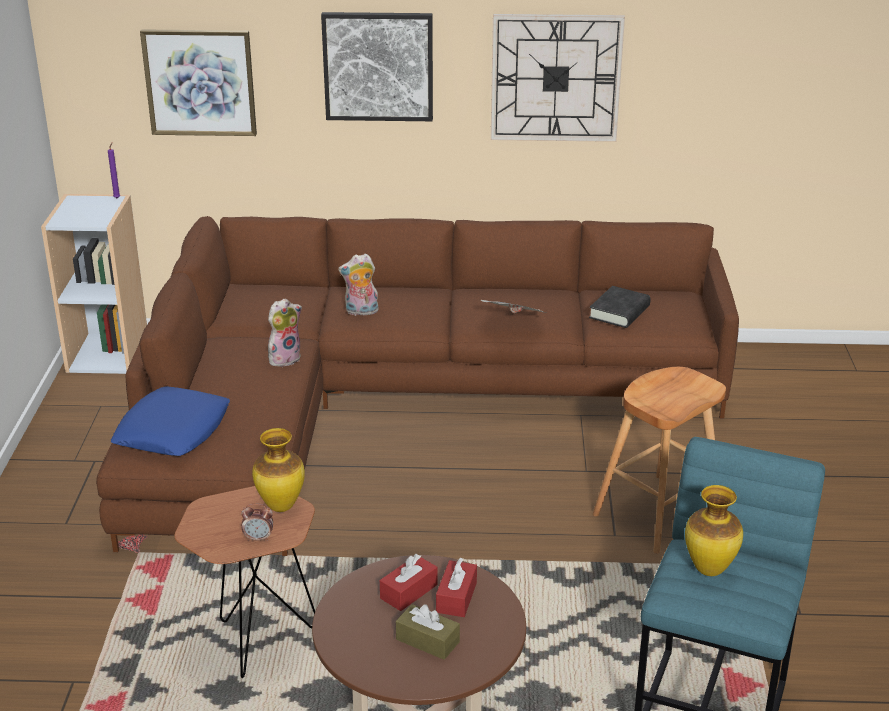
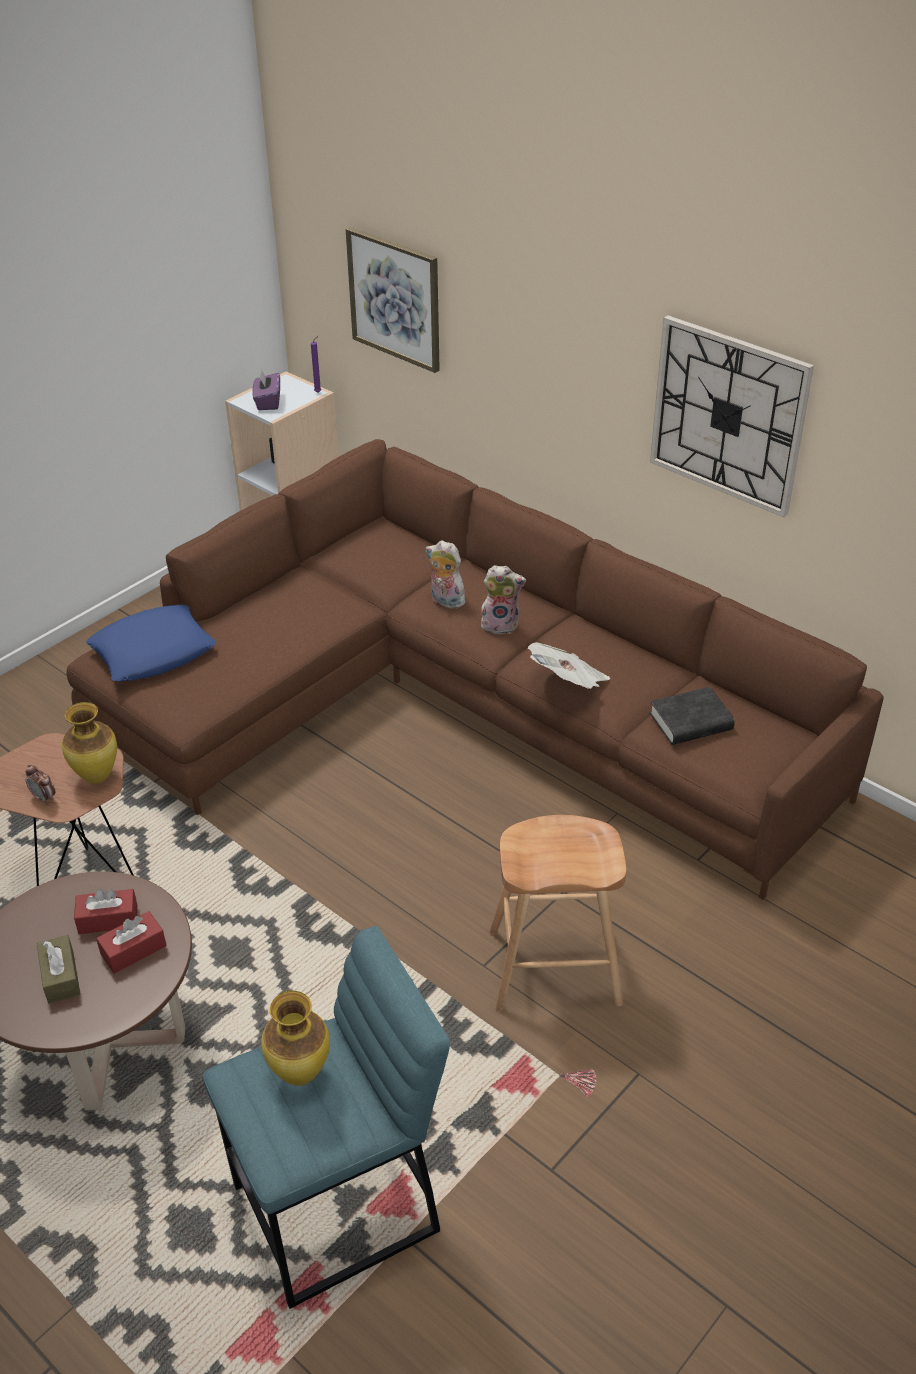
camera: 40 degrees right, 10 degrees up
plush toy [268,299,302,367] -> plush toy moved to [481,565,526,635]
picture [321,12,433,121] -> none
none -> purple tissue box [252,370,280,410]

